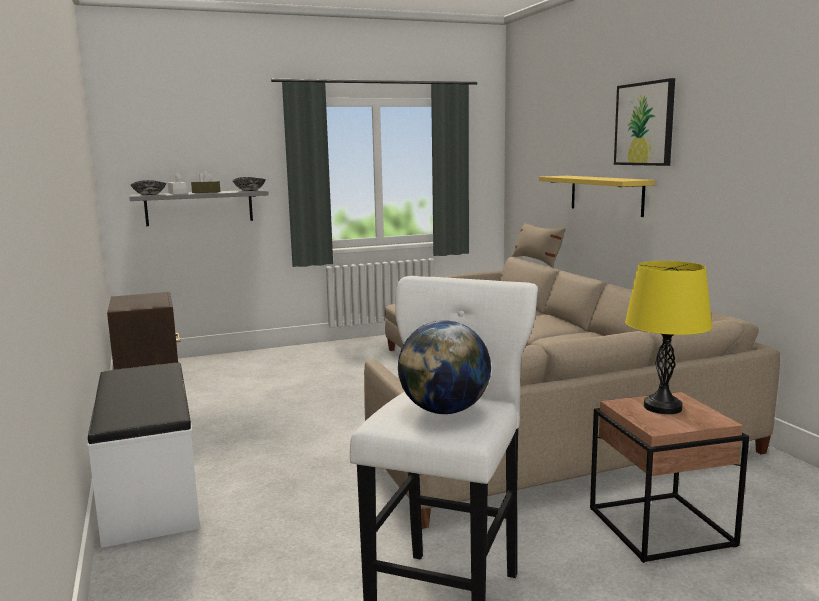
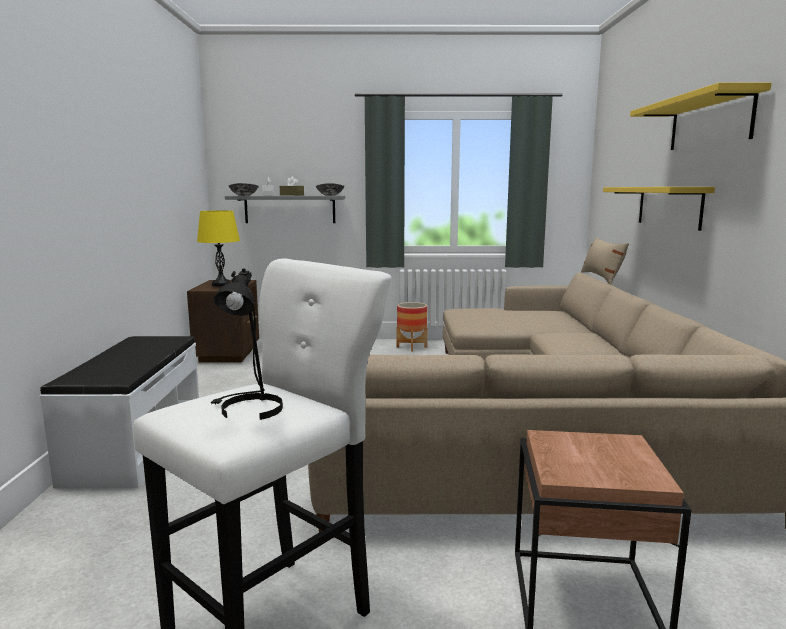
camera: 20 degrees right, 0 degrees up
globe [398,320,491,414] -> black table lamp [211,268,283,420]
picture [614,78,675,166] -> yellow shelf [630,82,771,150]
yellow table lamp [625,261,712,414] -> yellow table lamp moved to [197,210,240,287]
none -> planter [396,302,428,352]

